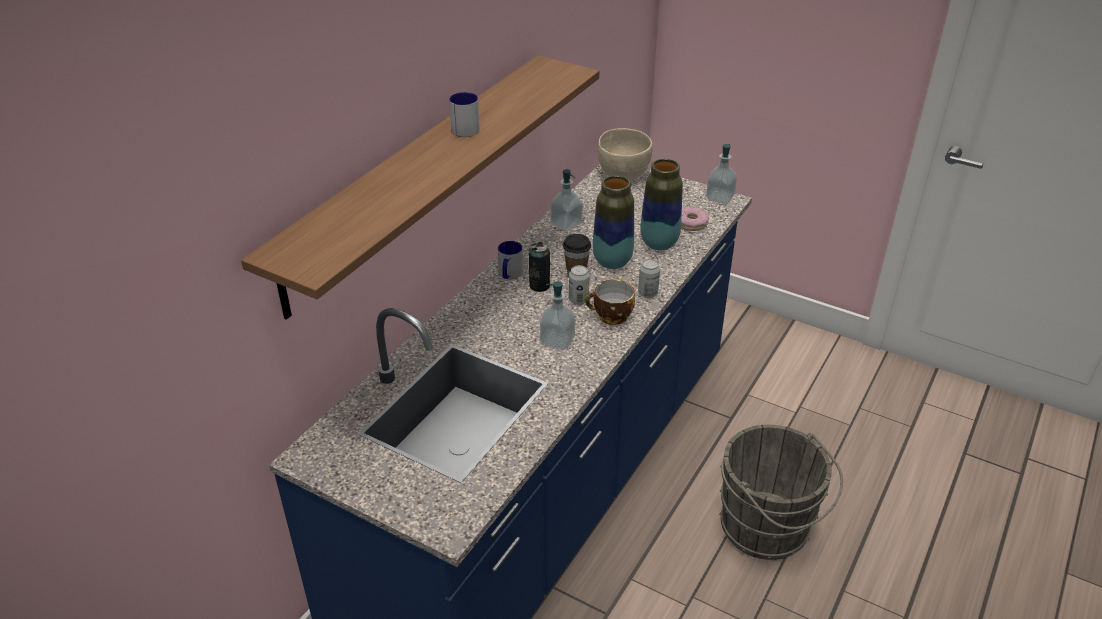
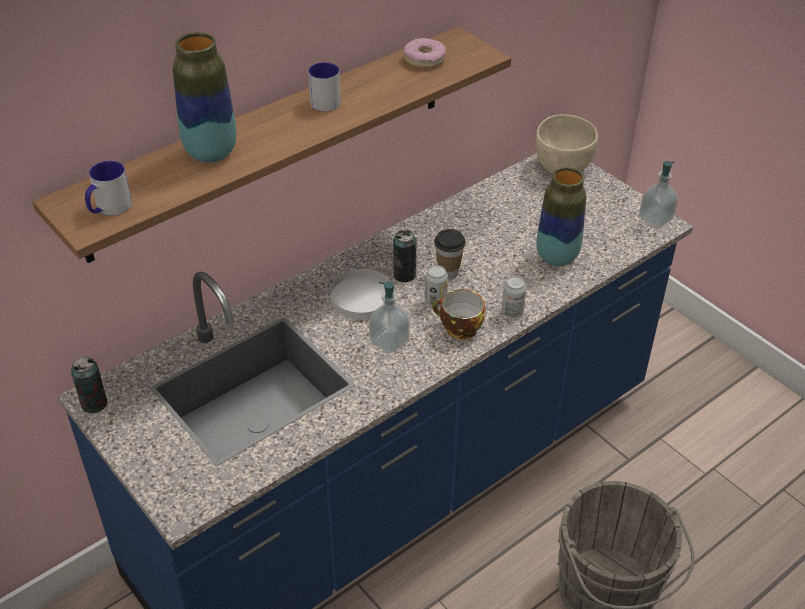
camera: 20 degrees right, 5 degrees up
mug [498,241,523,279] -> mug moved to [85,161,132,216]
soap dispenser [550,169,583,231] -> none
vase [593,175,634,269] -> vase moved to [173,32,236,163]
donut [681,207,709,231] -> donut moved to [403,38,446,68]
none -> can [71,356,107,414]
none -> white plate [330,269,394,320]

